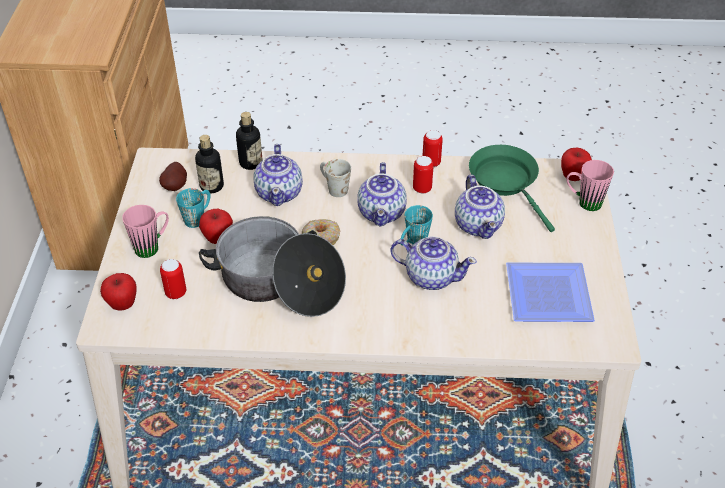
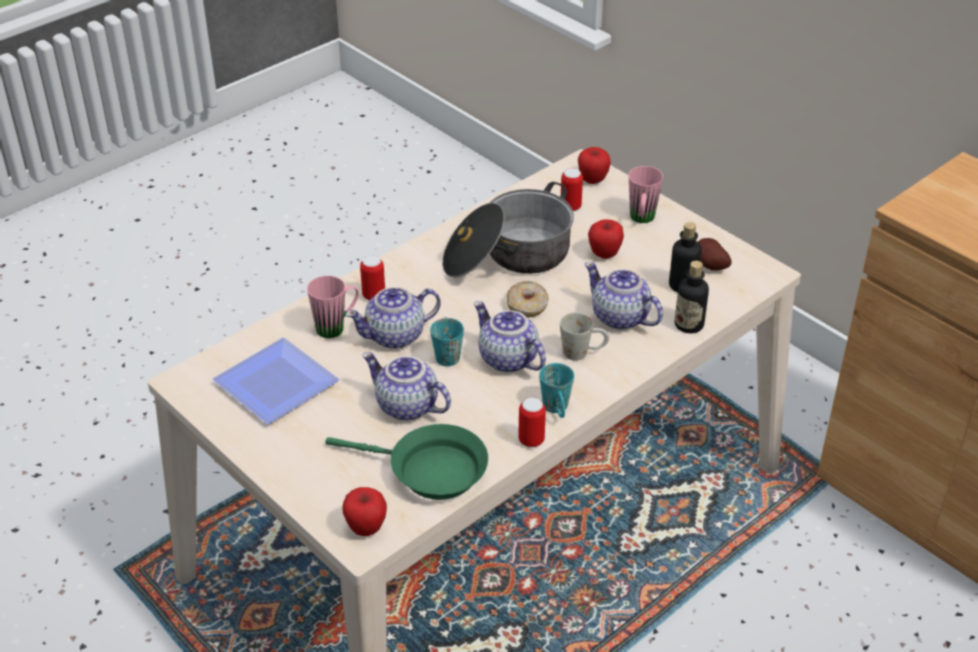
camera: 135 degrees right, 5 degrees down
turquoise mug [176,188,211,228] -> turquoise mug moved to [539,363,574,418]
can [413,156,434,193] -> can moved to [360,256,385,301]
pink mug [566,160,614,211] -> pink mug moved to [307,276,359,338]

